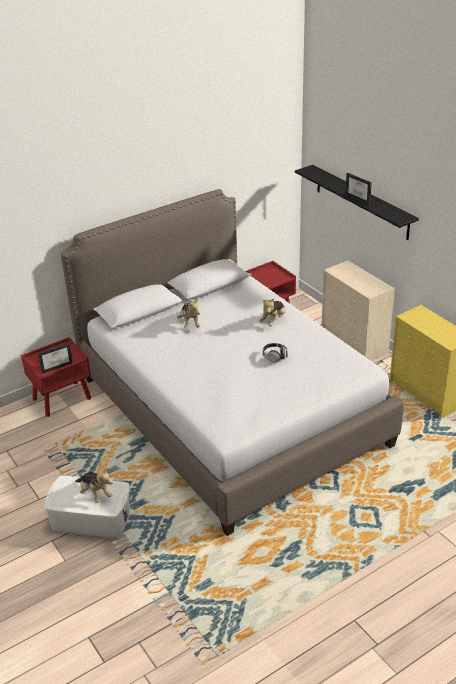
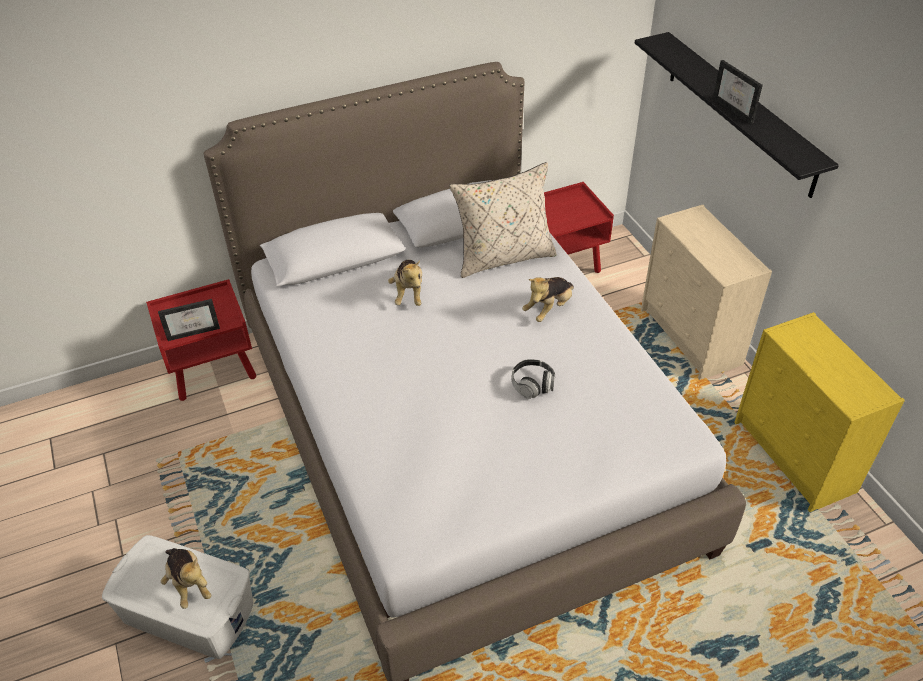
camera: 10 degrees right, 10 degrees up
none -> beige pillow [449,162,557,278]

